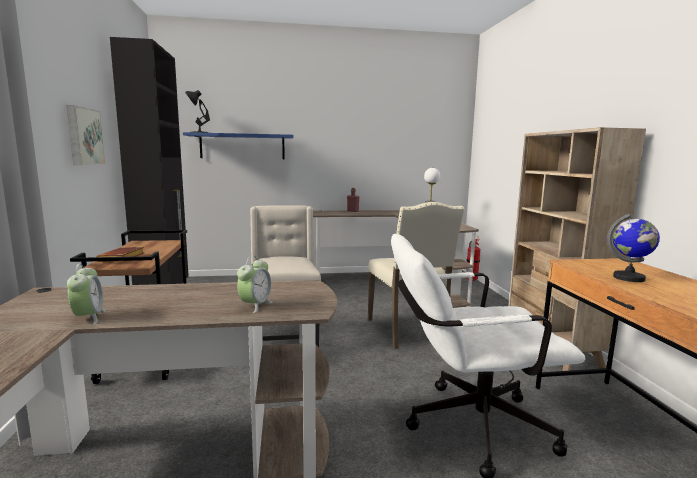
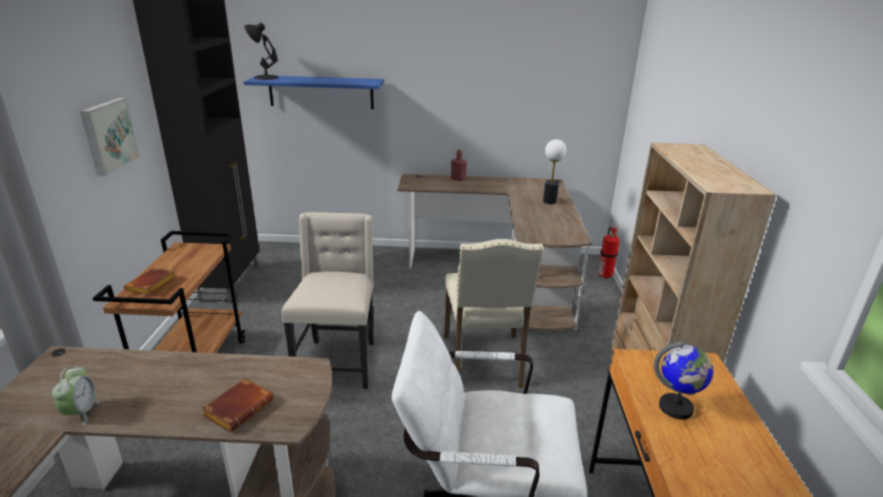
camera: 10 degrees right, 15 degrees up
alarm clock [237,256,272,313] -> brown book [201,378,273,433]

